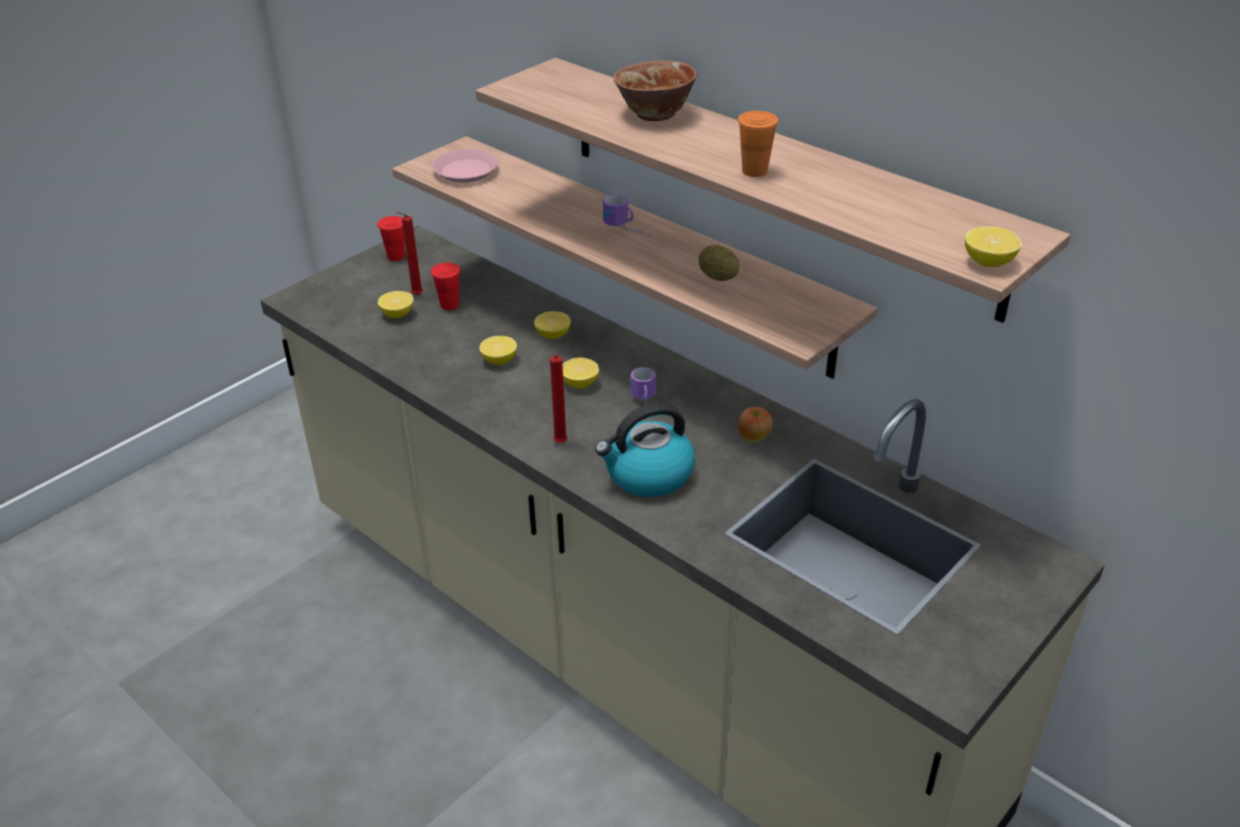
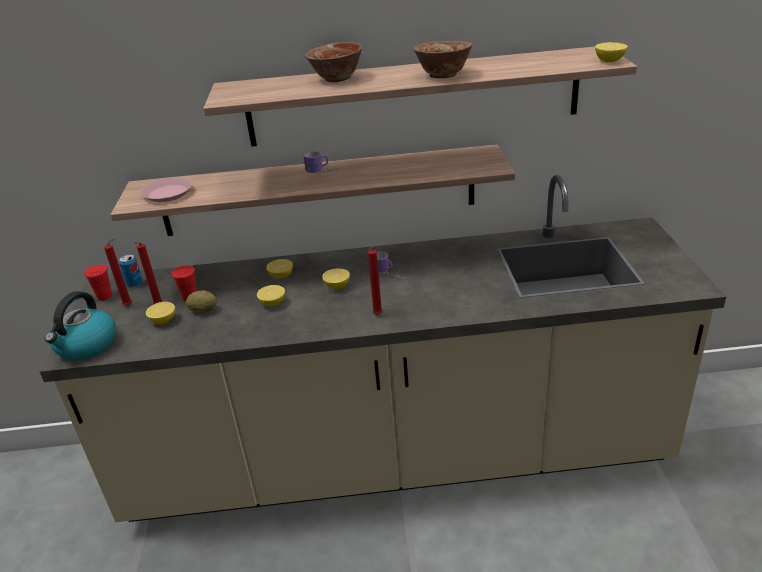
camera: 45 degrees left, 5 degrees down
kettle [595,403,695,497] -> kettle moved to [45,291,116,360]
potato [699,245,739,281] -> potato moved to [186,290,217,313]
orange cup [738,111,779,177] -> bowl [414,41,472,78]
apple [738,407,773,443] -> none
none -> red candle [104,239,132,306]
none -> can [119,254,143,287]

